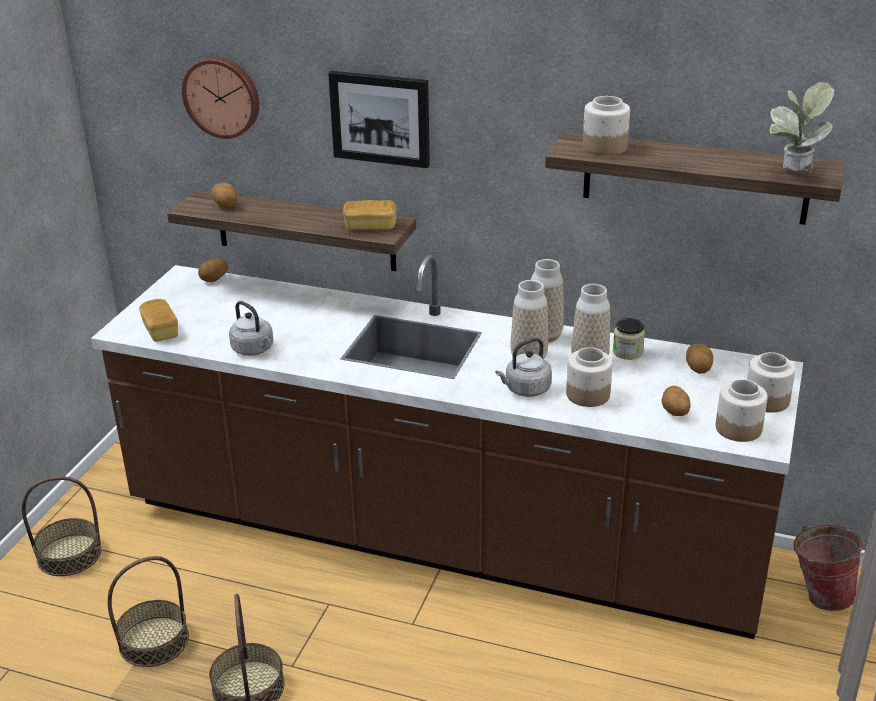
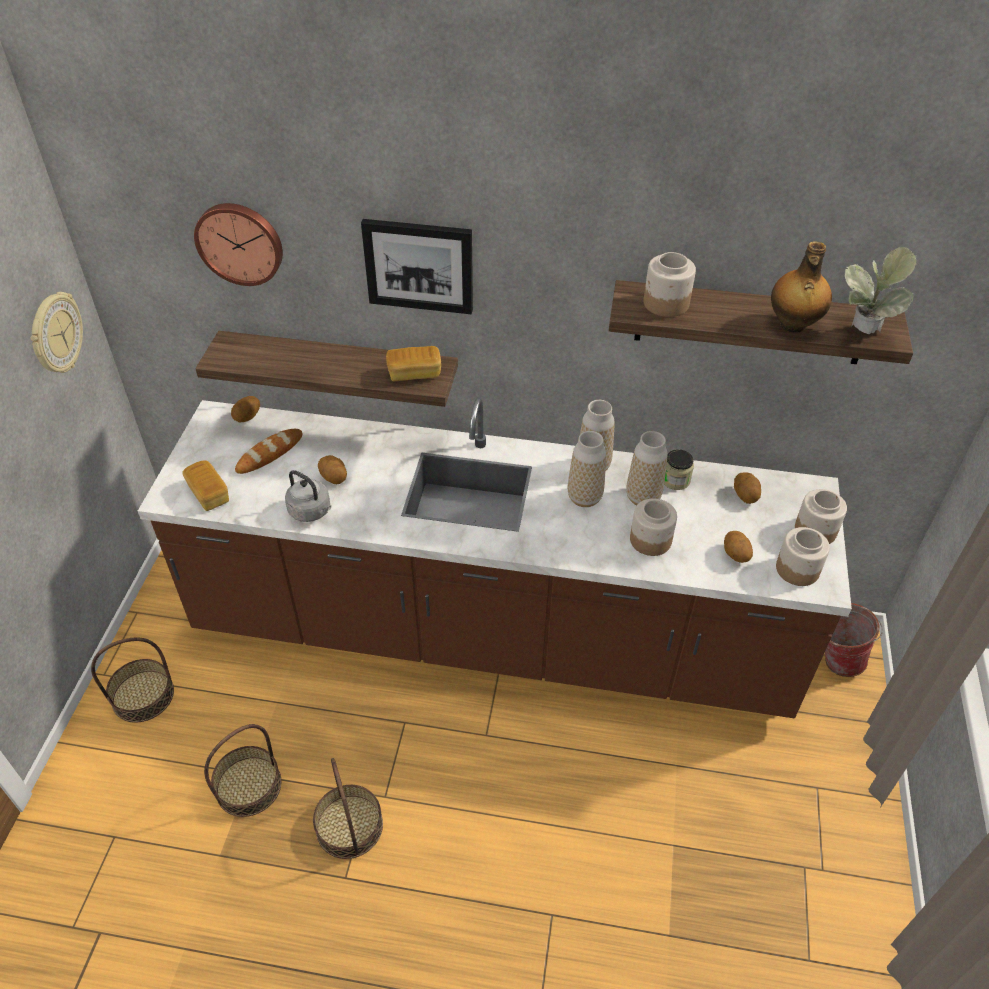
camera: 10 degrees left, 15 degrees up
potato [211,183,237,208] -> potato moved to [318,455,347,484]
grey kettle [495,338,552,397] -> none
none -> wall clock [31,292,83,373]
none -> bread [235,429,303,474]
none -> bottle [771,241,832,333]

